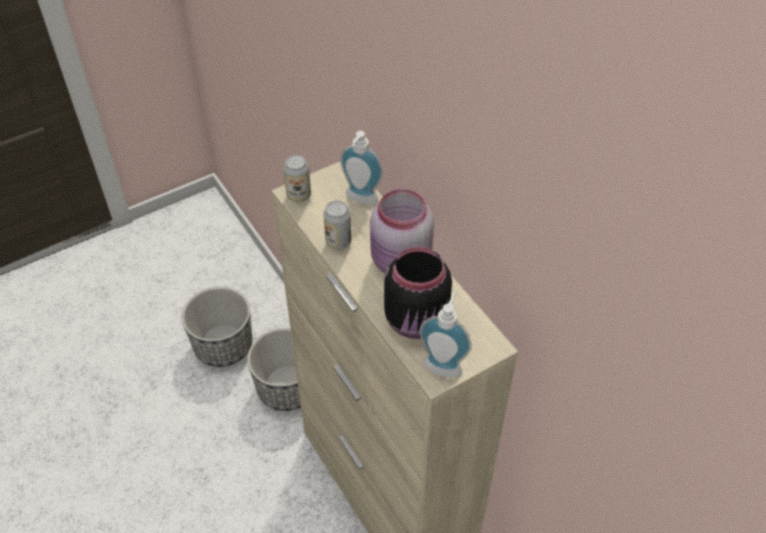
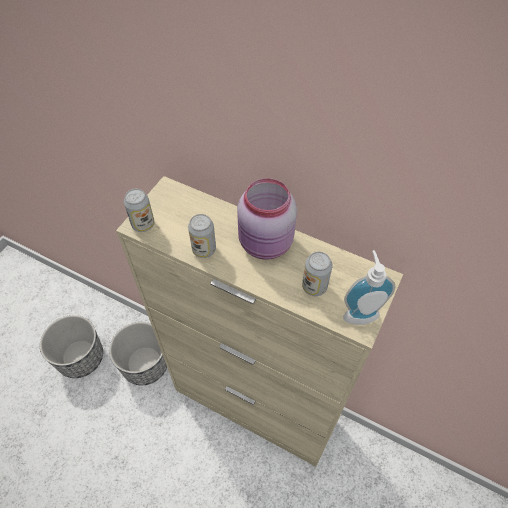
camera: 30 degrees left, 5 degrees up
soap dispenser [340,131,383,204] -> none
black jar [384,247,452,339] -> can [302,252,332,296]

